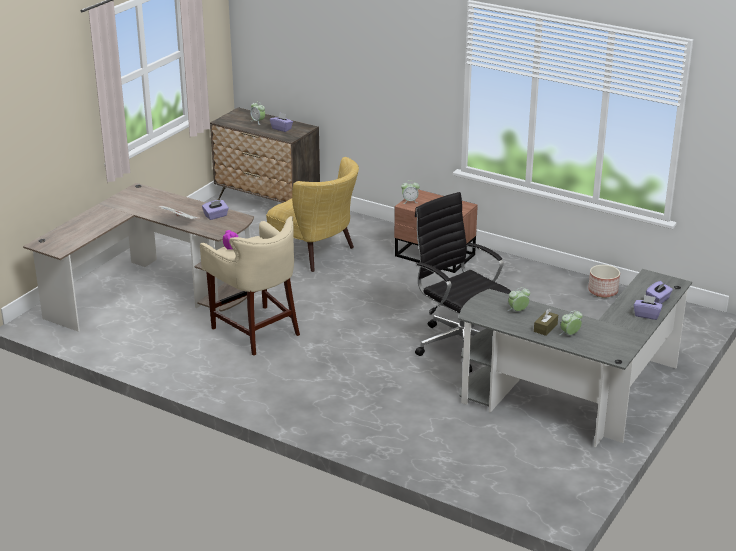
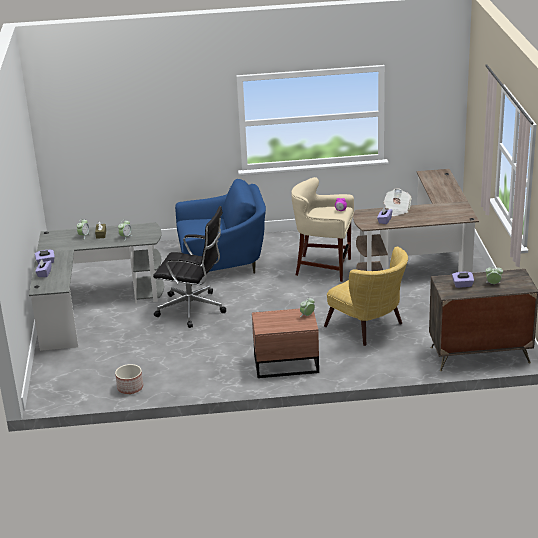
camera: 145 degrees right, 0 degrees up
yellow armchair [266,157,359,272] -> yellow armchair turned 135 degrees counterclockwise [324,246,408,346]
none -> blue armchair [175,179,266,286]

